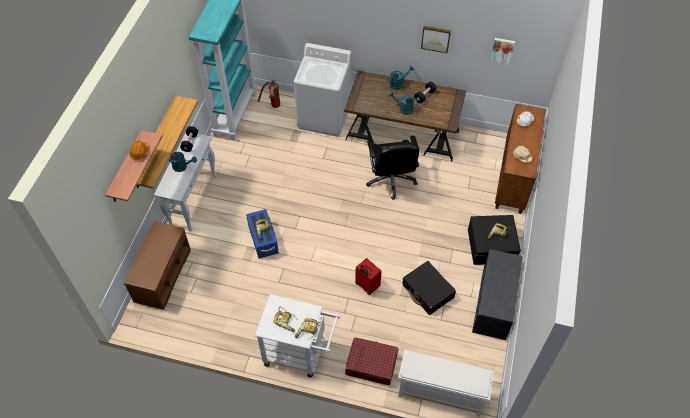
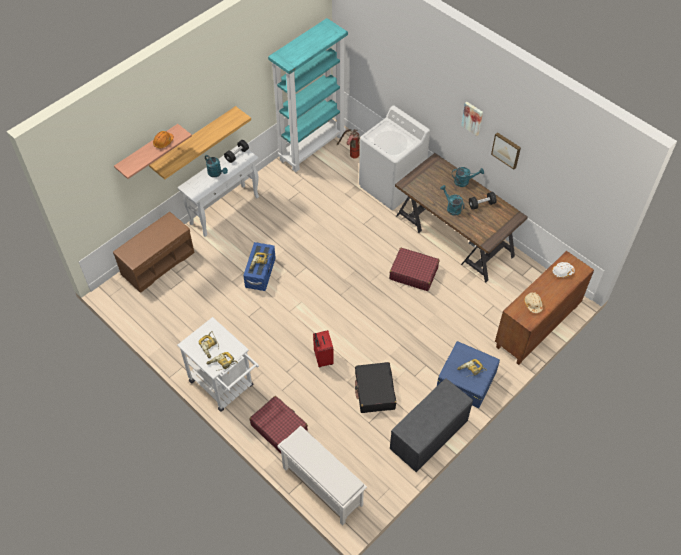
camera: 30 degrees right, 0 degrees up
black office chair [366,136,419,200] -> red suitcase [389,248,440,291]
black storage box [468,215,521,265] -> blue storage box [437,341,500,408]
picture [490,38,515,65] -> picture moved to [461,102,483,136]

